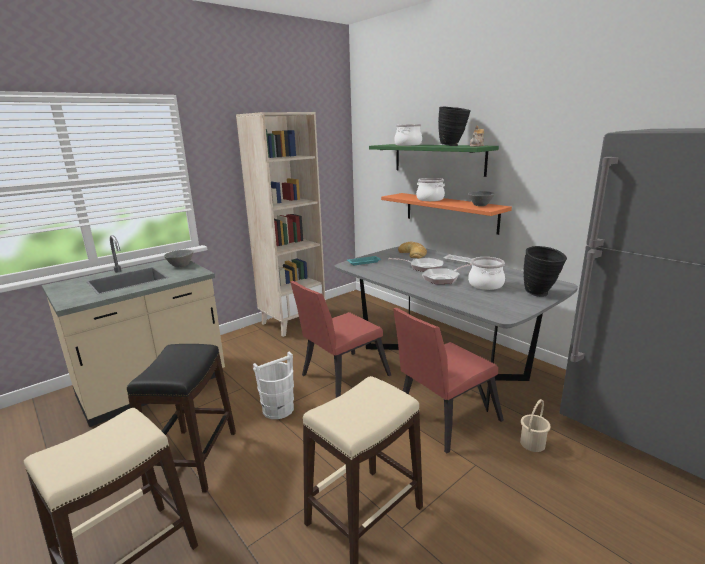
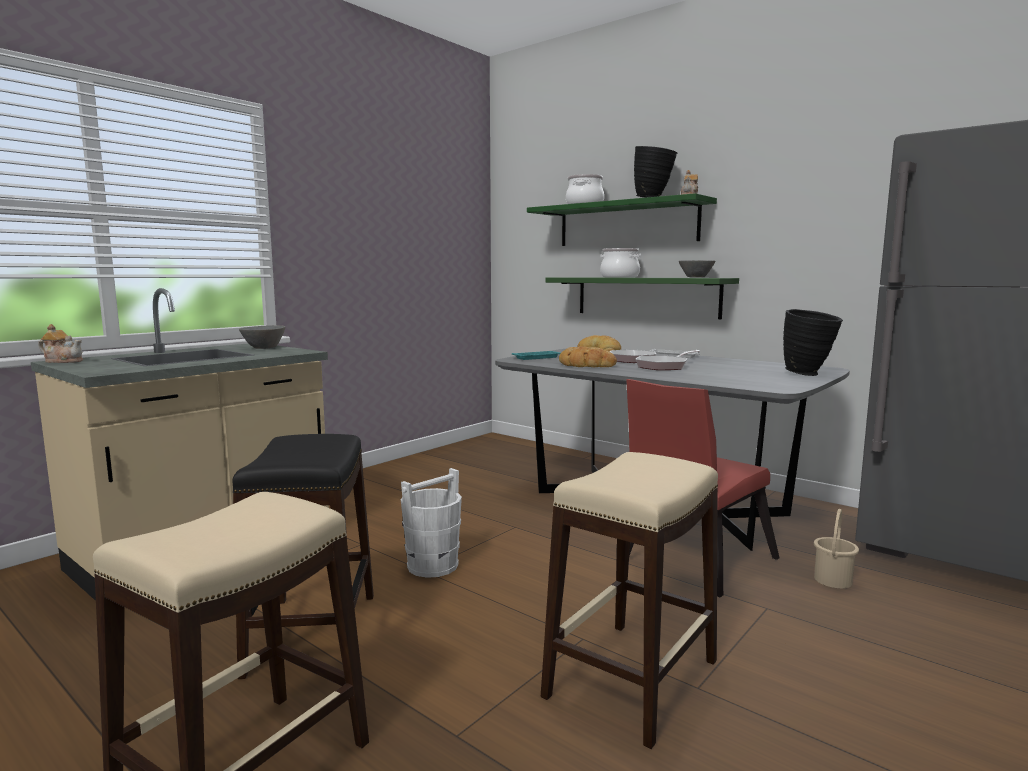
camera: 10 degrees left, 10 degrees down
beige bookcase [236,112,326,337] -> none
red chair [290,281,391,398] -> none
orange shelf [381,193,512,235] -> green shelf [545,277,739,319]
cooking pot [468,257,505,290] -> none
none -> teapot [38,324,83,363]
none -> bread [559,346,617,367]

